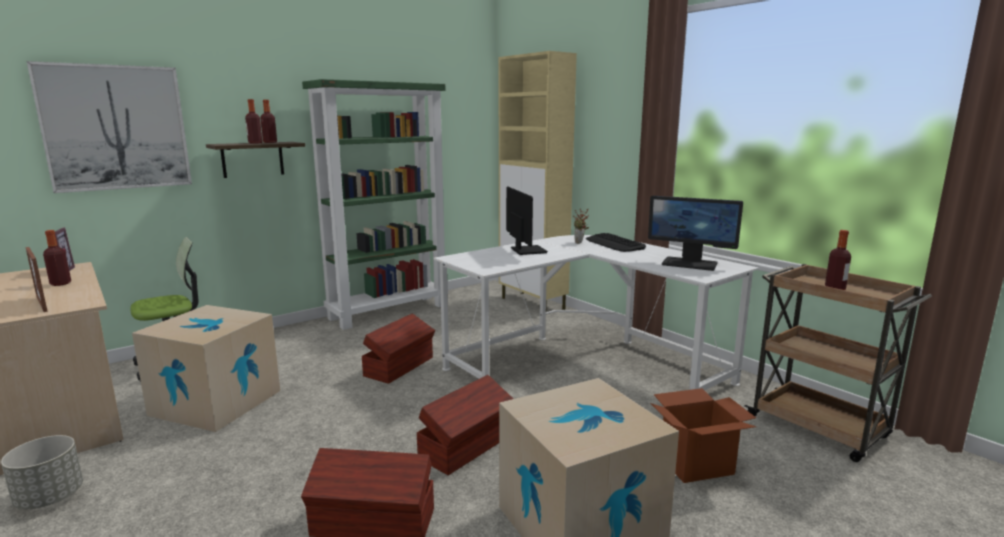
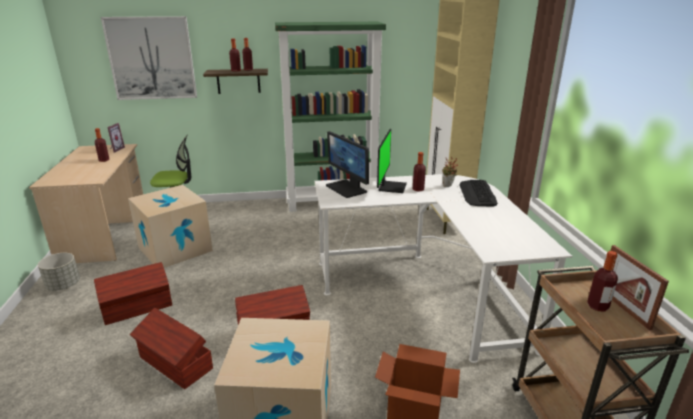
camera: 30 degrees right, 10 degrees up
picture frame [26,247,48,312] -> picture frame moved to [610,245,669,330]
brown storage box [362,314,435,384] -> brown storage box moved to [94,262,172,325]
monitor [648,196,743,271] -> monitor moved to [326,131,369,198]
none -> bottle [413,152,426,192]

